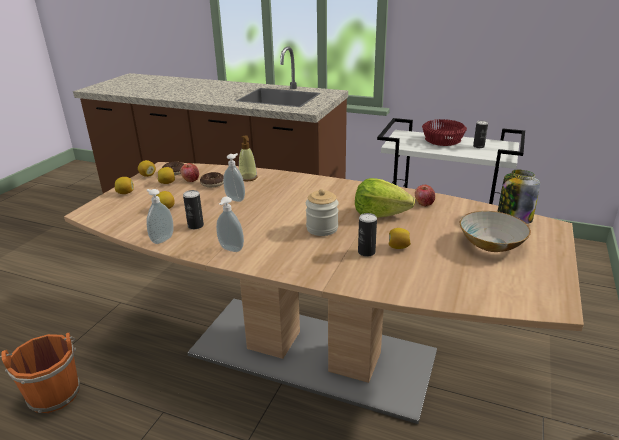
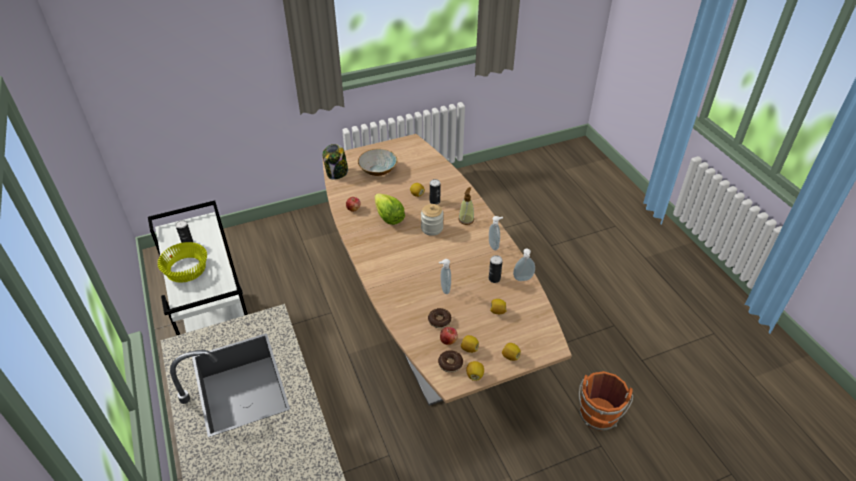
camera: 135 degrees left, 15 degrees up
soap dispenser [239,135,258,181] -> soap dispenser moved to [458,187,474,225]
red bowl [422,119,467,146] -> yellow bowl [157,242,207,283]

